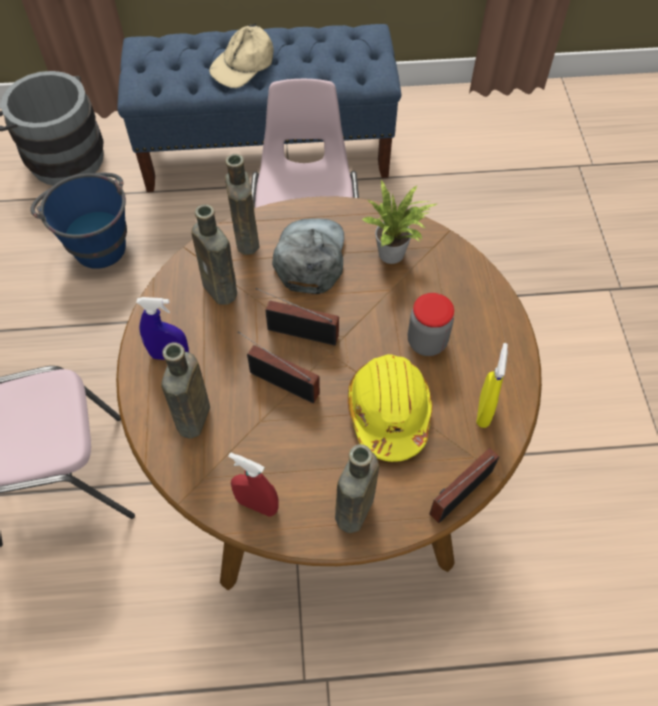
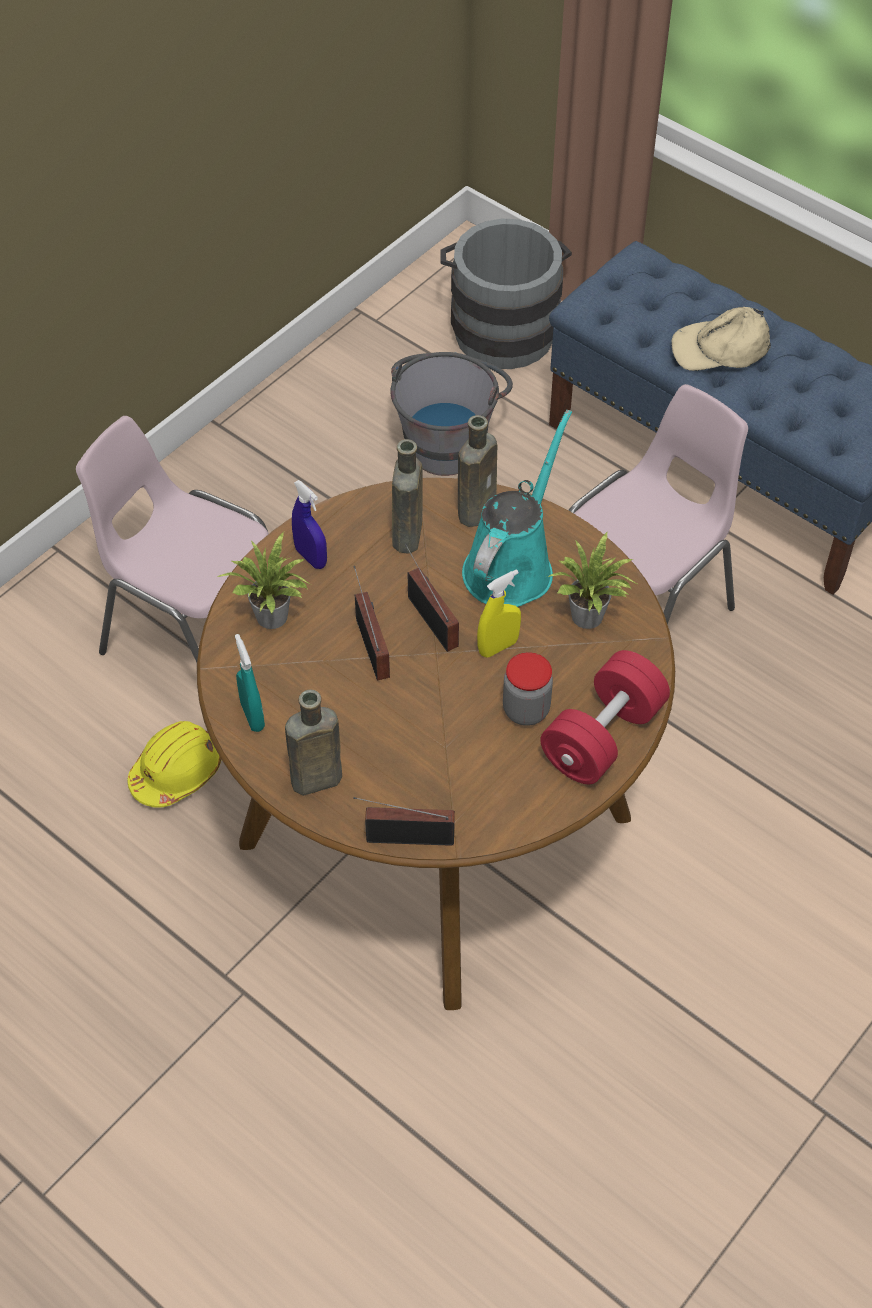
camera: 45 degrees right, 5 degrees down
blue bucket [30,173,127,269] -> grey bucket [391,352,513,476]
brown bottle [161,342,210,439] -> potted plant [217,532,311,629]
red spray bottle [228,452,279,517] -> turquoise spray bottle [235,634,265,732]
grey cap [272,218,344,294] -> turquoise watering can [462,410,572,607]
yellow hard hat [348,354,433,462] -> yellow hard hat moved to [127,721,221,808]
yellow spray bottle [476,343,508,428] -> yellow spray bottle moved to [477,569,521,658]
none -> red dumbbell [540,650,670,784]

